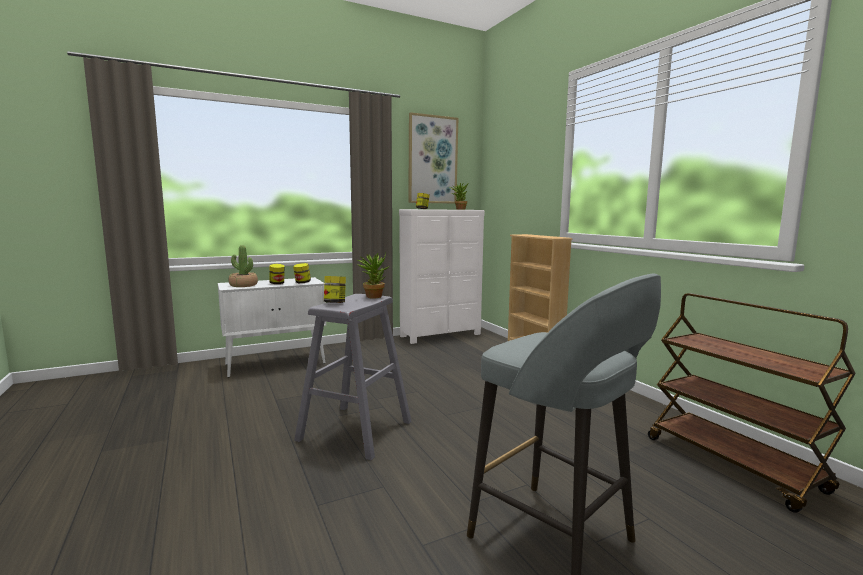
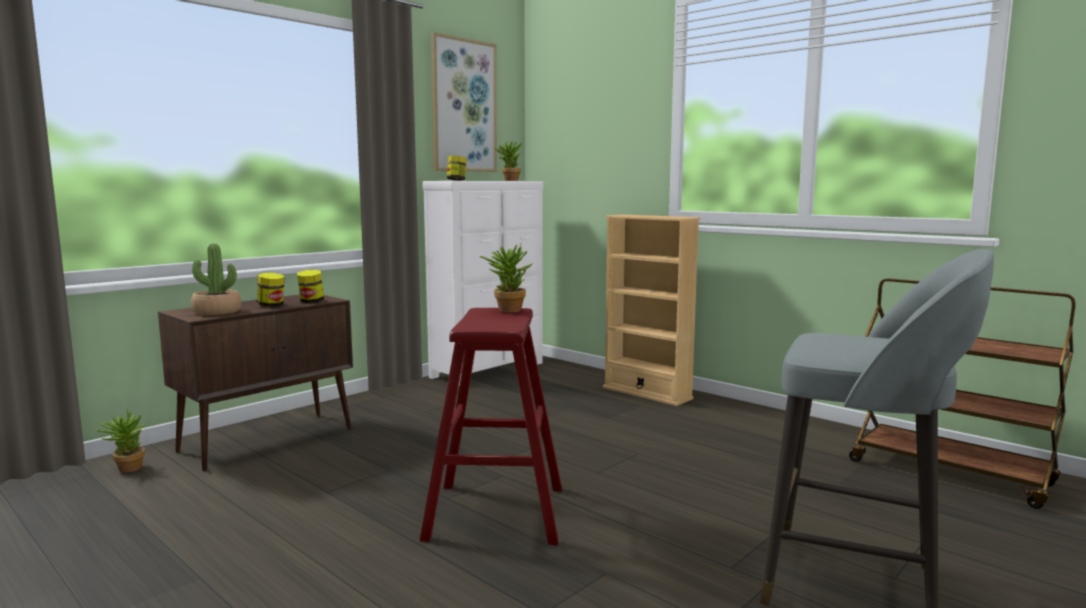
camera: 20 degrees left, 0 degrees up
white cabinet [218,277,326,378] -> brown cabinet [158,294,353,471]
grey stool [294,294,411,460] -> red stool [420,308,562,545]
jar [324,276,346,303] -> none
none -> potted plant [95,408,145,473]

